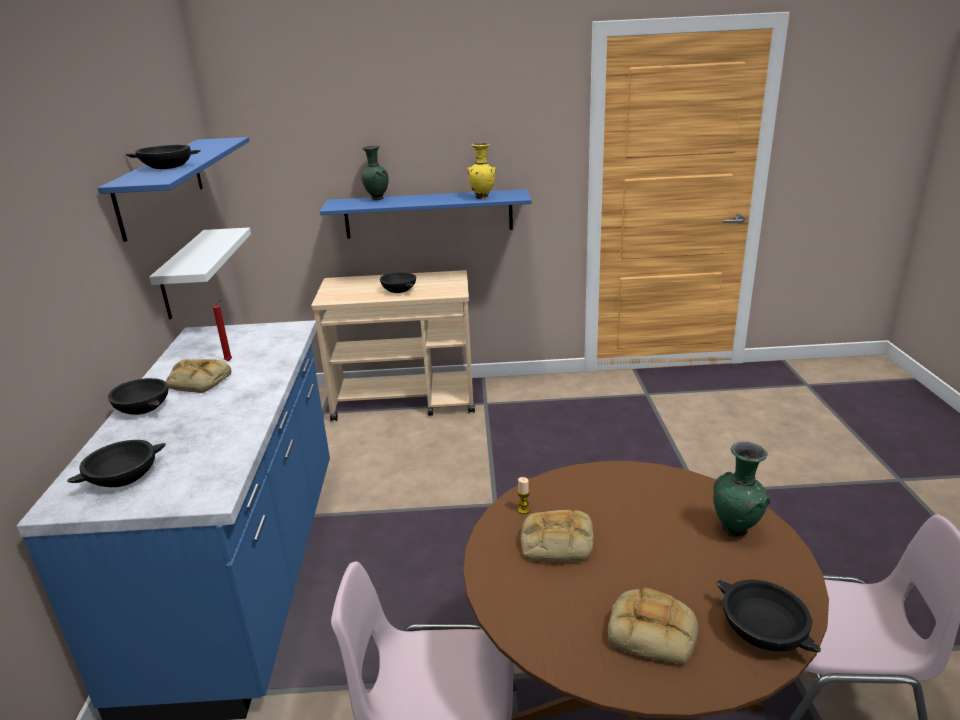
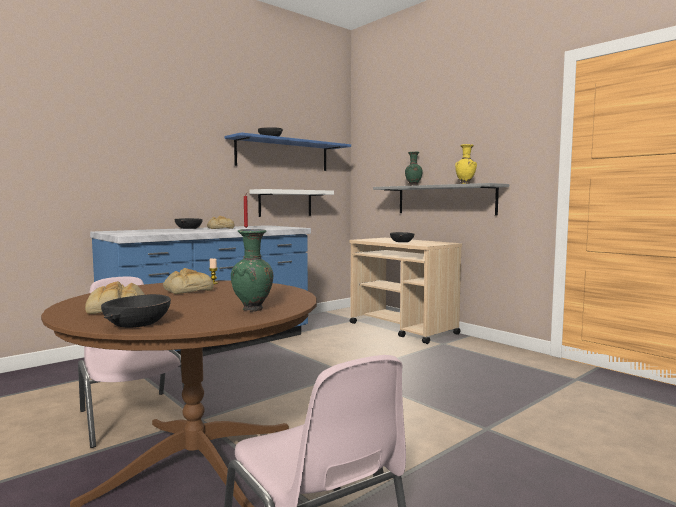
camera: 50 degrees right, 20 degrees down
black bowl [67,440,166,487] -> none
blue shelf [320,189,532,239] -> grey shelf [373,183,509,215]

